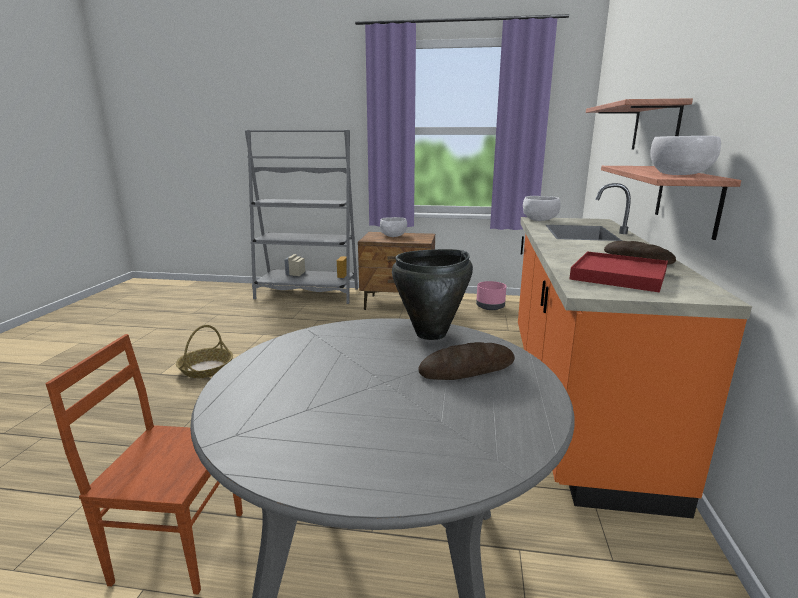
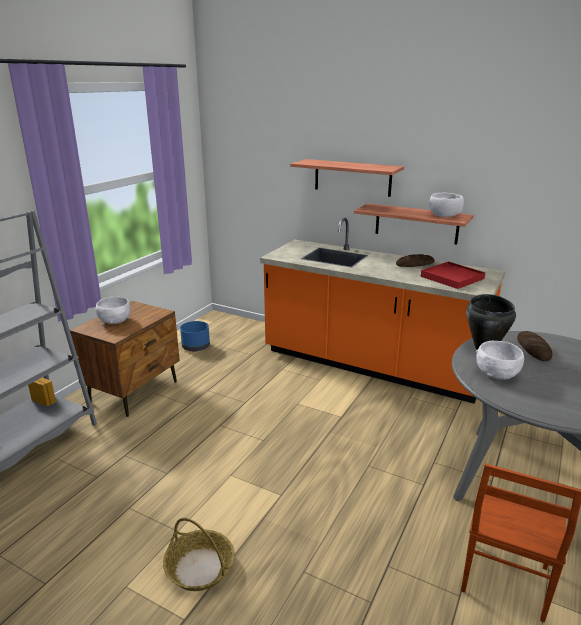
camera: 70 degrees left, 5 degrees up
pink planter [476,281,506,310] -> blue planter [180,321,210,351]
white bowl [523,196,561,221] -> white bowl moved to [476,341,524,380]

